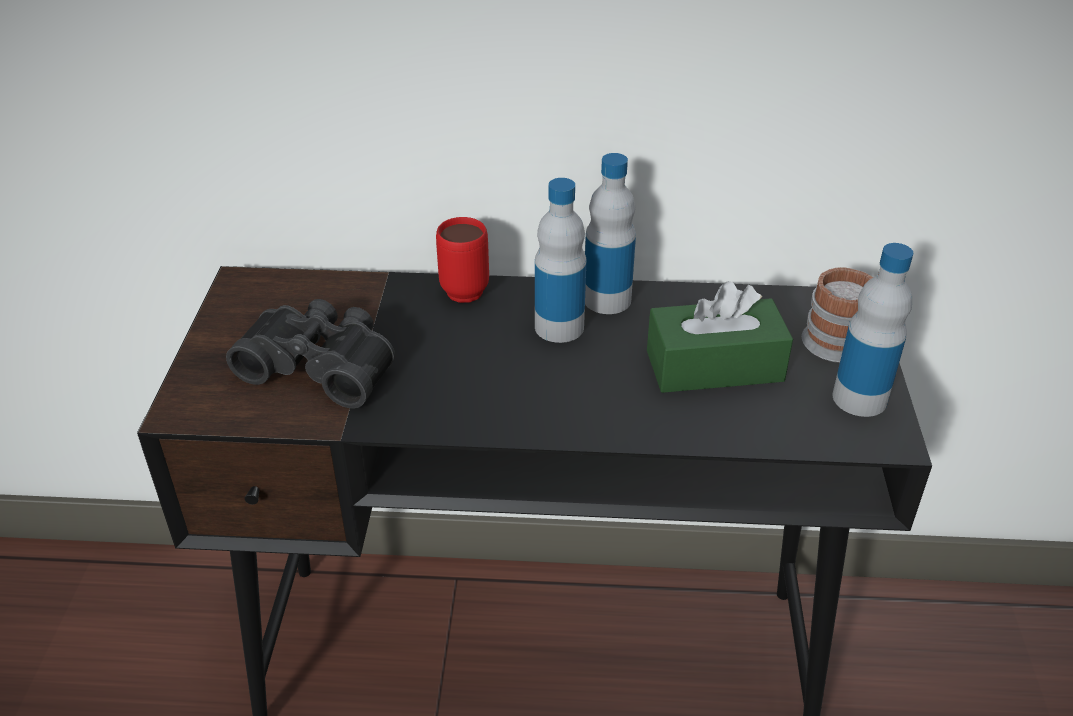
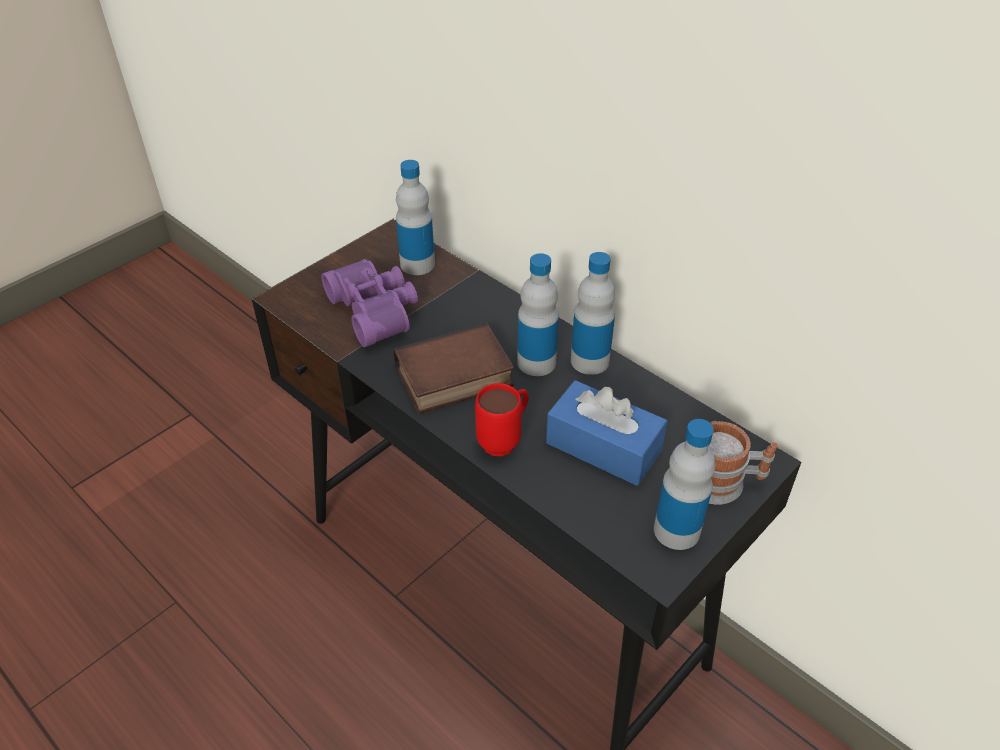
camera: 40 degrees right, 5 degrees up
black binoculars [226,299,395,408] -> purple binoculars [321,259,418,347]
red mug [436,217,489,303] -> red mug moved to [475,383,529,456]
green tissue box [647,281,793,393] -> blue tissue box [546,380,668,486]
none -> book [394,323,514,414]
none -> bottle [396,160,435,275]

